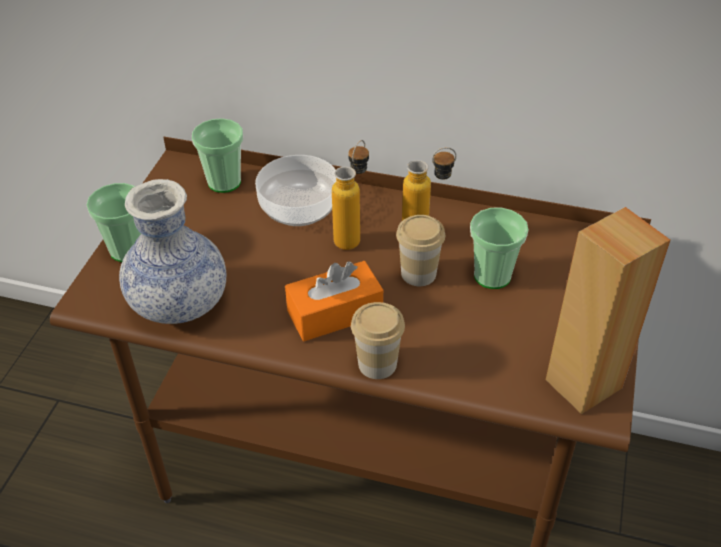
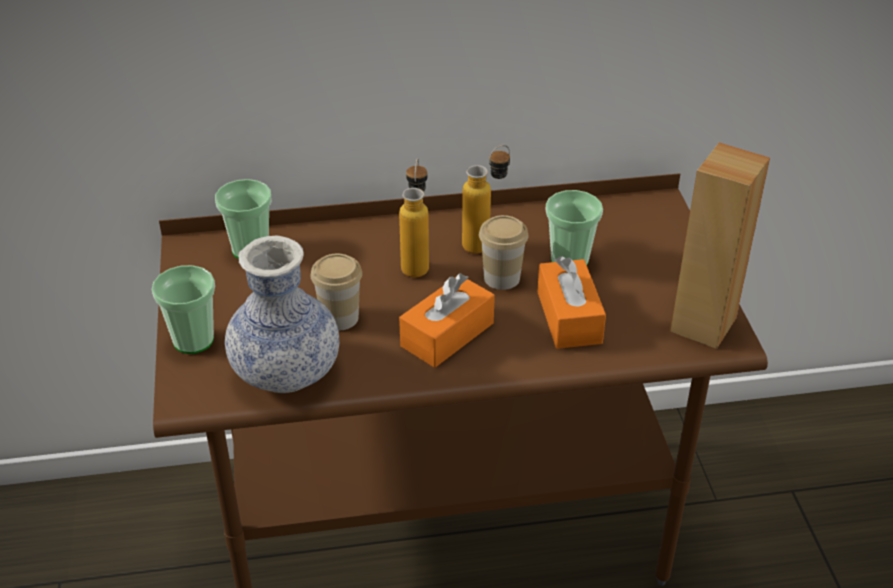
camera: 25 degrees left, 5 degrees down
bowl [255,155,336,226] -> none
cup [351,302,405,379] -> cup moved to [311,253,362,331]
none -> orange tissue box [537,256,606,349]

